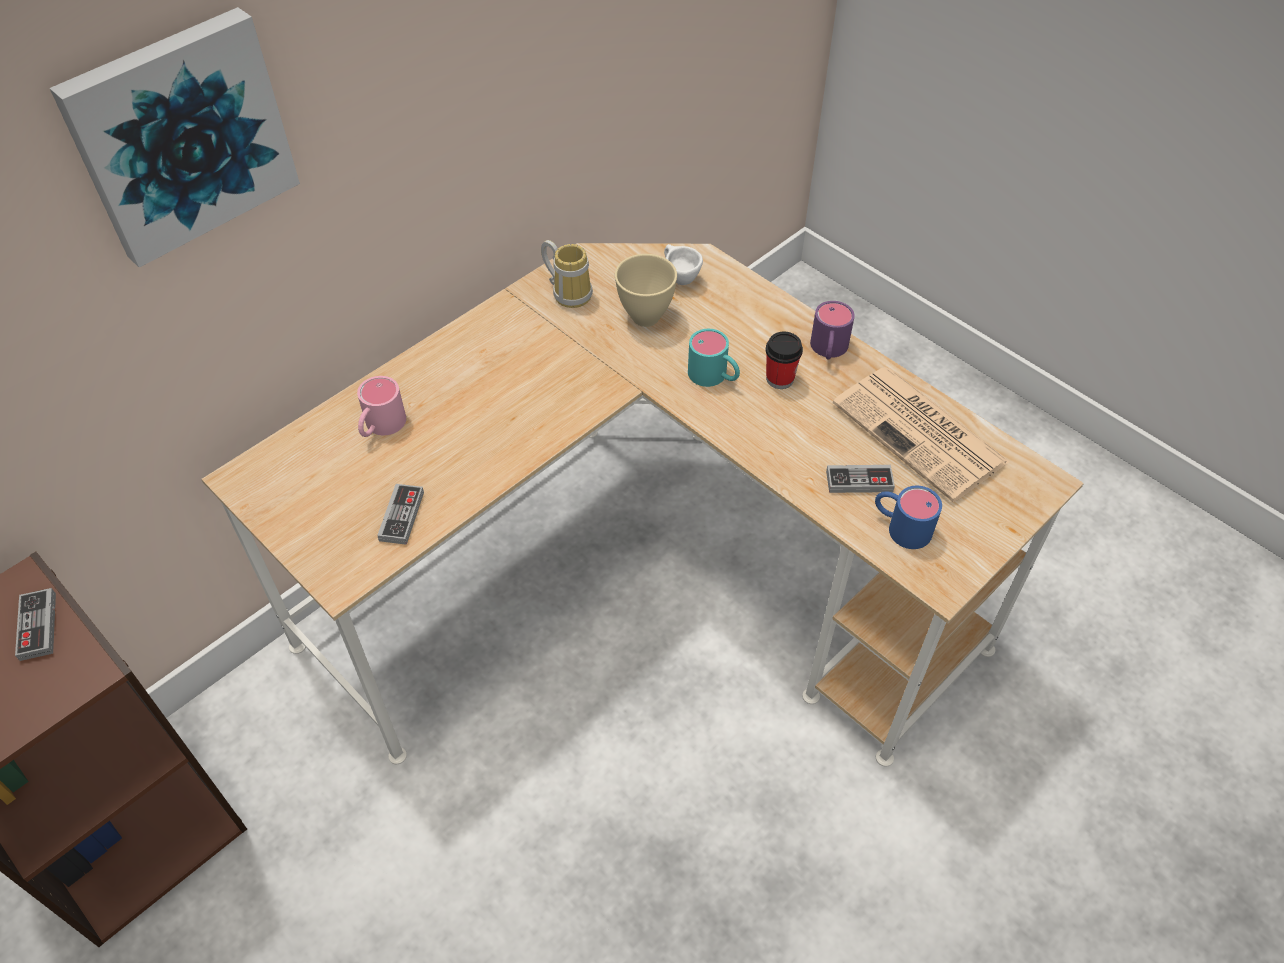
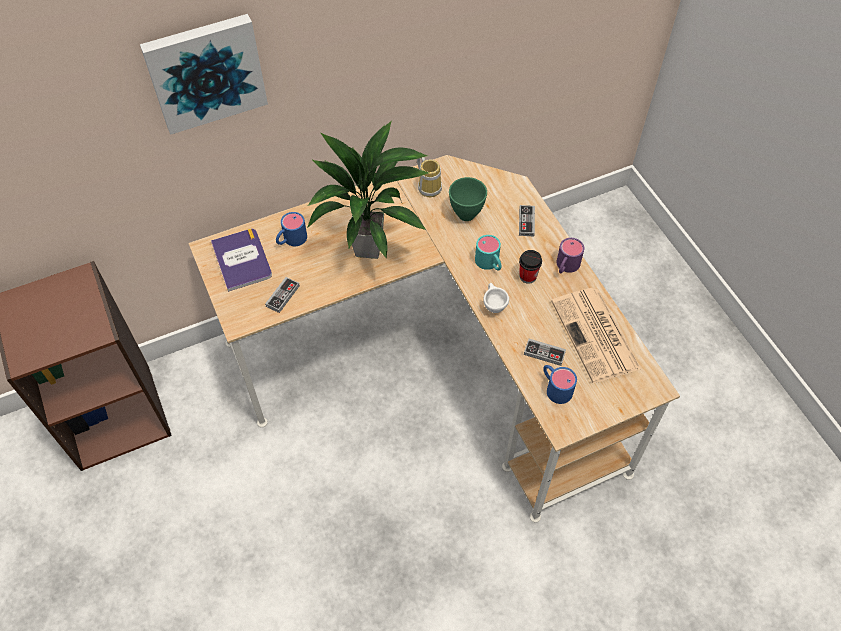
camera: 20 degrees right, 5 degrees up
game controller [15,588,56,661] -> game controller moved to [519,205,535,237]
pink mug [357,376,406,437] -> blue mug [276,212,307,246]
beige bowl [615,254,677,327] -> green bowl [449,177,487,221]
white cup [664,244,703,285] -> white cup moved to [483,283,509,313]
none -> book [211,229,272,292]
none -> potted plant [307,121,429,259]

